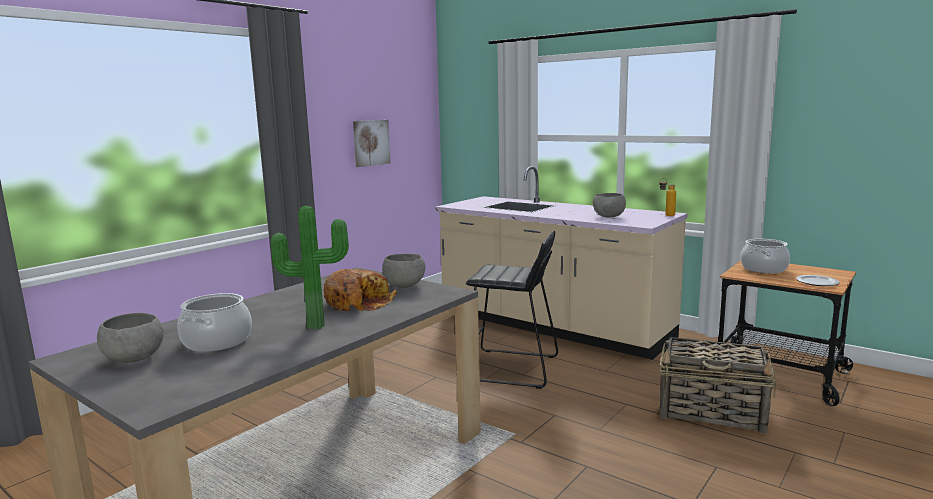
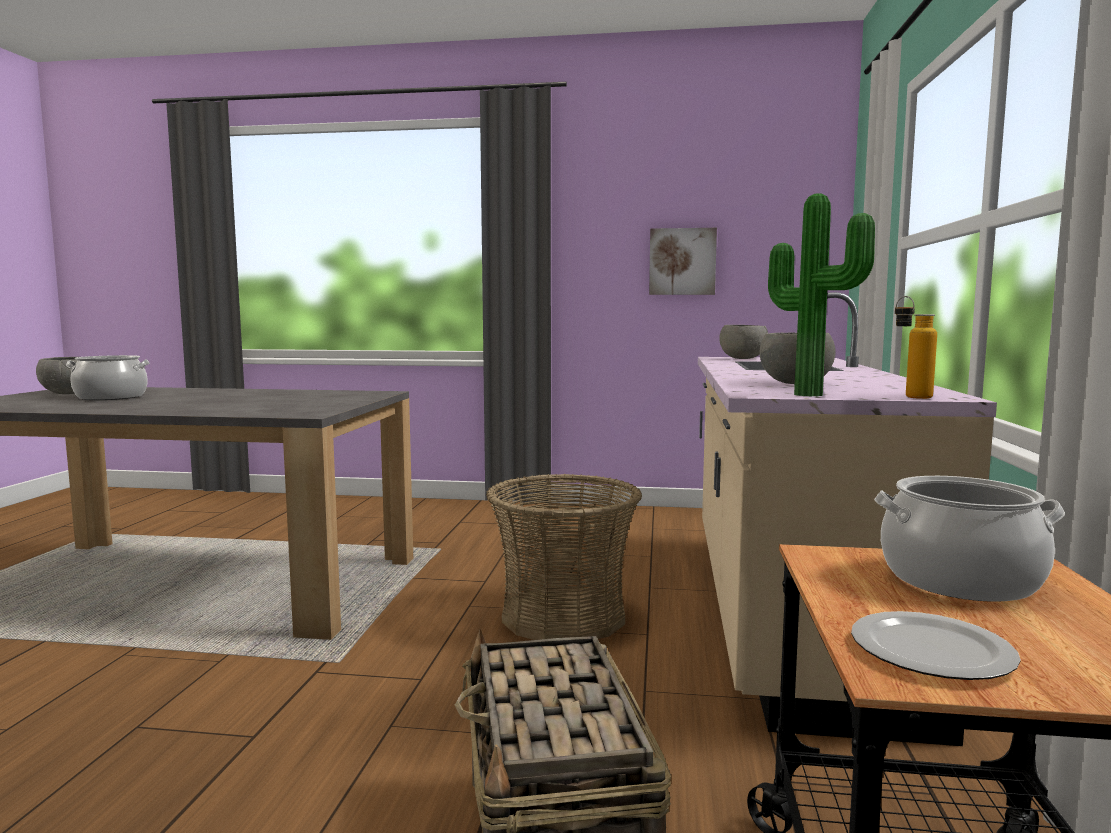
camera: 60 degrees right, 5 degrees down
potted plant [271,206,349,329] -> potted plant moved to [768,193,875,396]
bread [324,269,397,311] -> none
grey bowl [382,254,426,288] -> grey bowl moved to [719,325,768,359]
black stool [466,231,558,389] -> basket [486,474,642,640]

